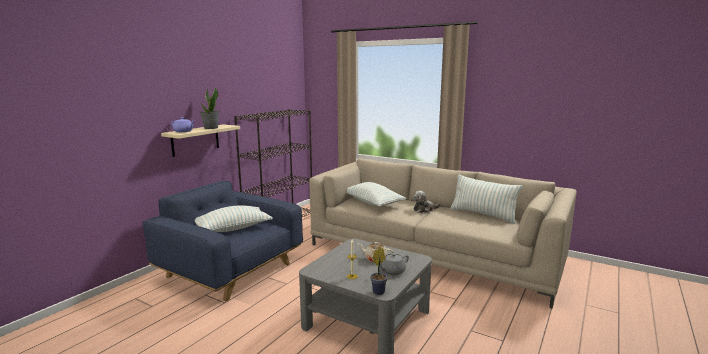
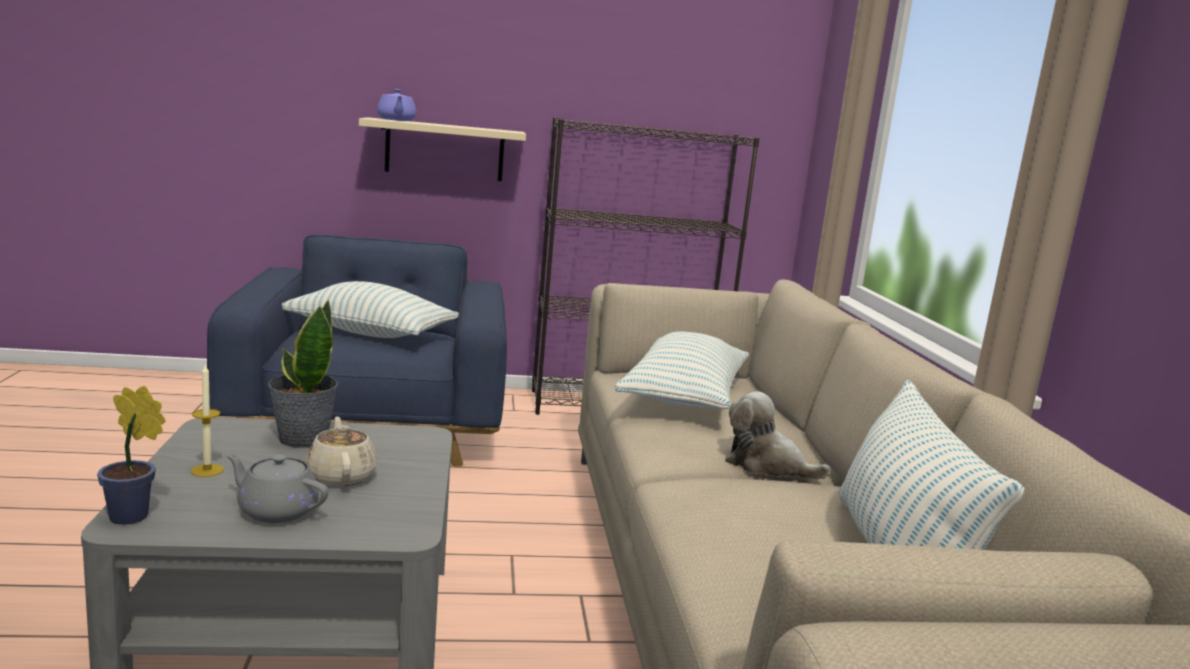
camera: 50 degrees right, 0 degrees up
potted plant [200,87,219,129] -> potted plant moved to [268,299,338,448]

